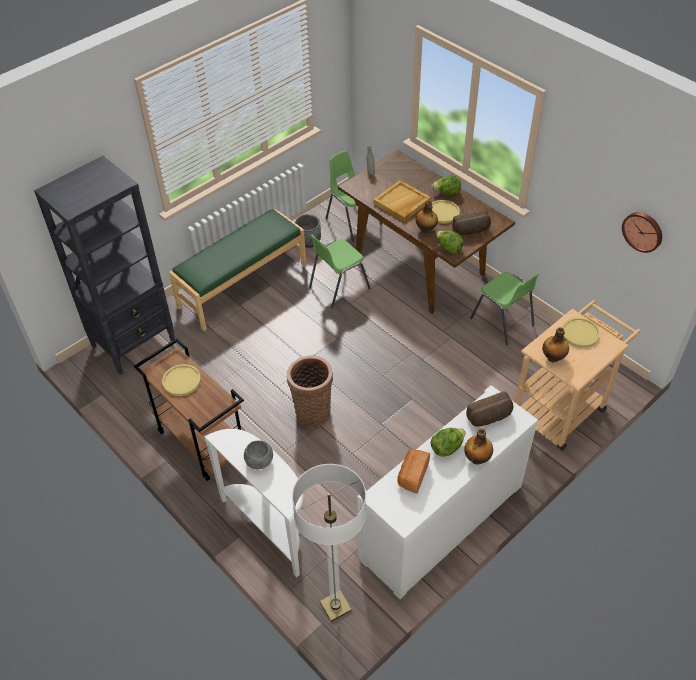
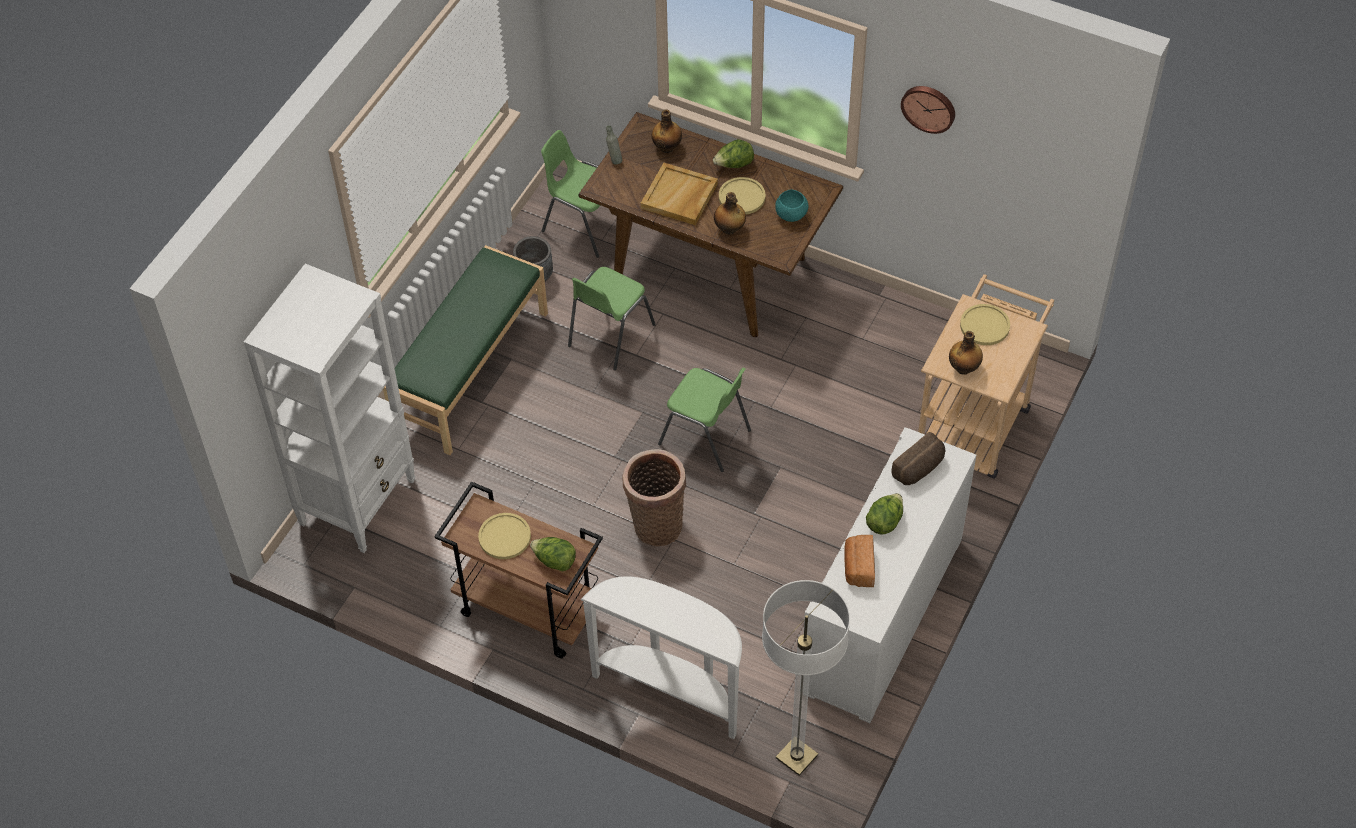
camera: 20 degrees left, 5 degrees up
black bookcase [34,156,175,375] -> white bookcase [244,264,416,553]
grey bowl [244,440,273,469] -> none
lettuce [436,231,464,254] -> lettuce moved to [530,537,576,571]
bread [452,210,491,235] -> turquoise bowl [775,189,808,222]
bottle [464,429,493,465] -> bottle moved to [651,110,682,153]
green chair [470,272,540,345] -> green chair moved to [658,367,751,472]
wall clock [622,212,662,253] -> wall clock moved to [901,86,955,134]

